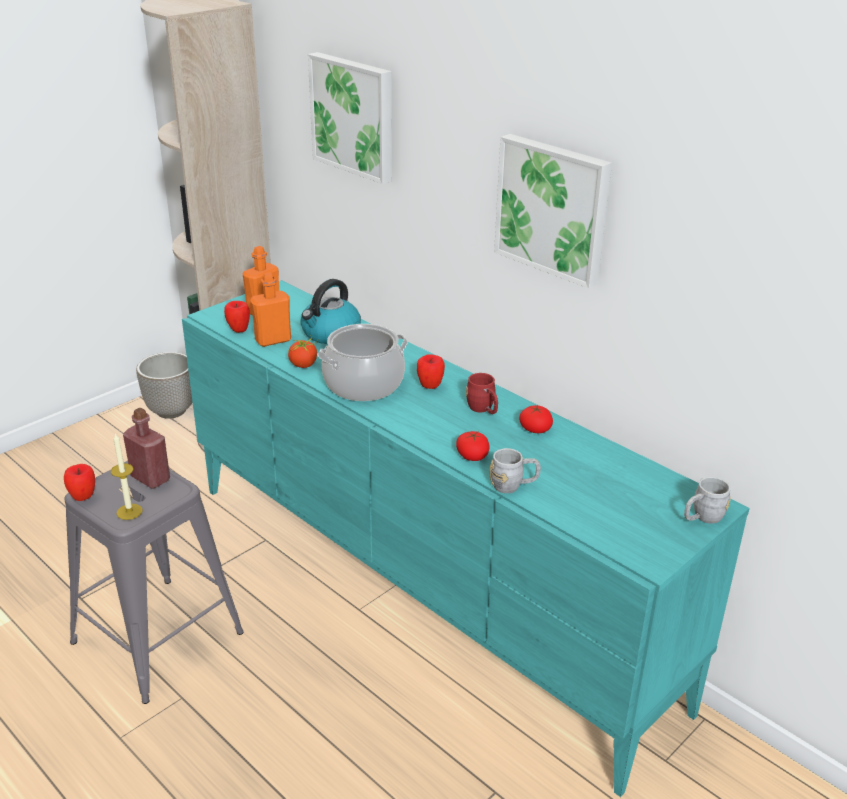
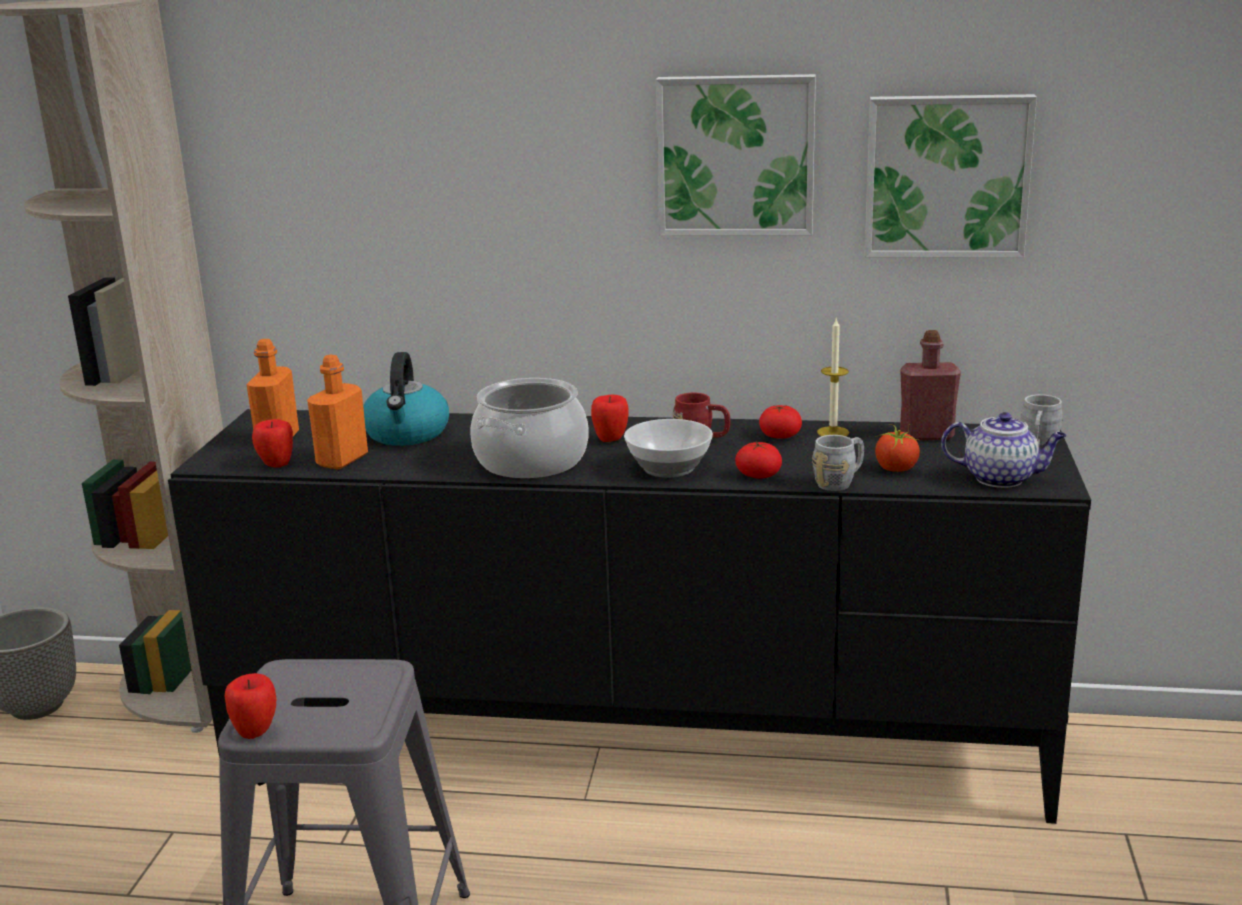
camera: 35 degrees left, 10 degrees down
candle [111,433,143,520] -> candle moved to [817,319,849,436]
red bottle [123,408,170,489] -> red bottle moved to [900,330,961,440]
turquoise cabinet [182,280,750,797] -> black cabinet [168,409,1091,824]
tomato [288,335,318,368] -> tomato moved to [875,424,920,472]
picture [308,52,392,184] -> picture moved to [865,94,1037,258]
none -> bowl [624,419,713,478]
none -> teapot [941,412,1066,488]

